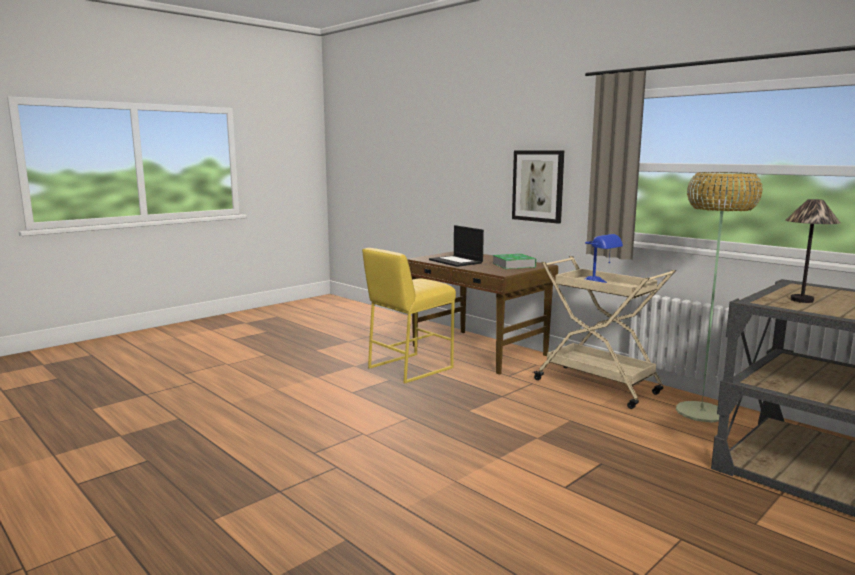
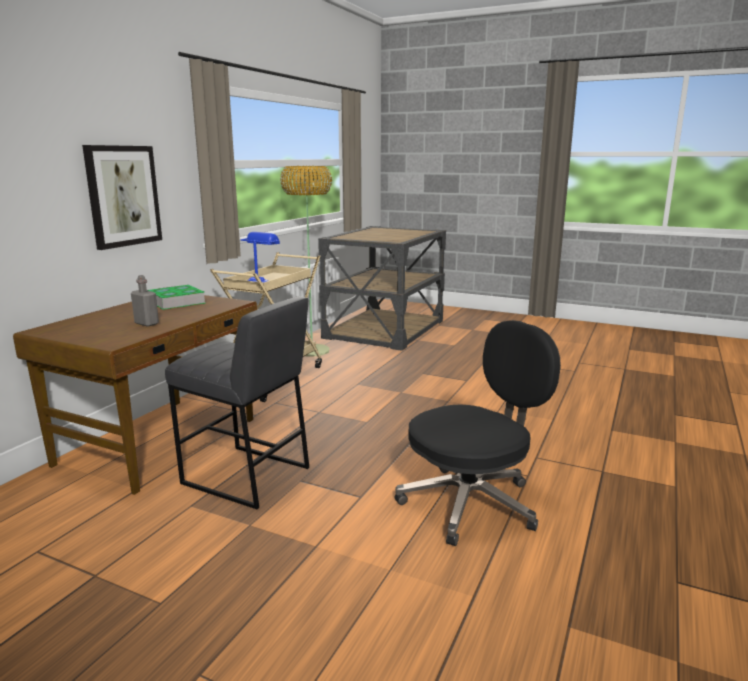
camera: 110 degrees left, 5 degrees up
yellow stool [362,248,456,383] -> grey stool [165,296,309,509]
laptop [429,225,484,267] -> grey bottle [131,275,159,327]
table lamp [786,199,840,303] -> none
none -> black office chair [395,320,561,546]

